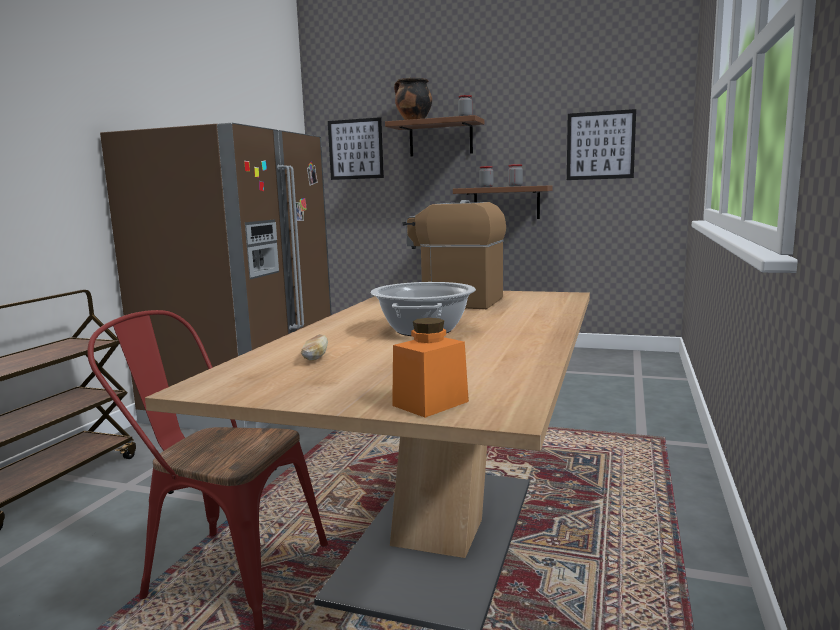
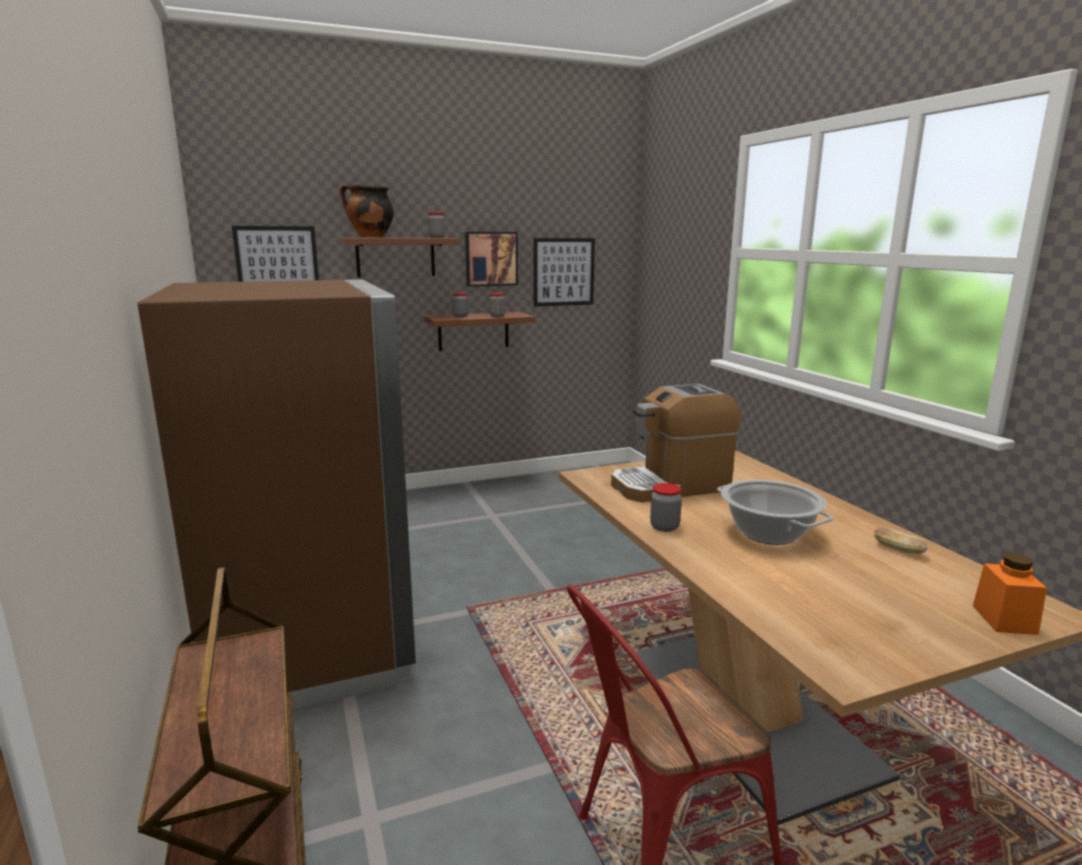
camera: 40 degrees left, 5 degrees up
bread [301,334,328,361] -> bread moved to [874,528,928,554]
none -> picture [465,232,518,287]
none -> jar [650,483,682,532]

